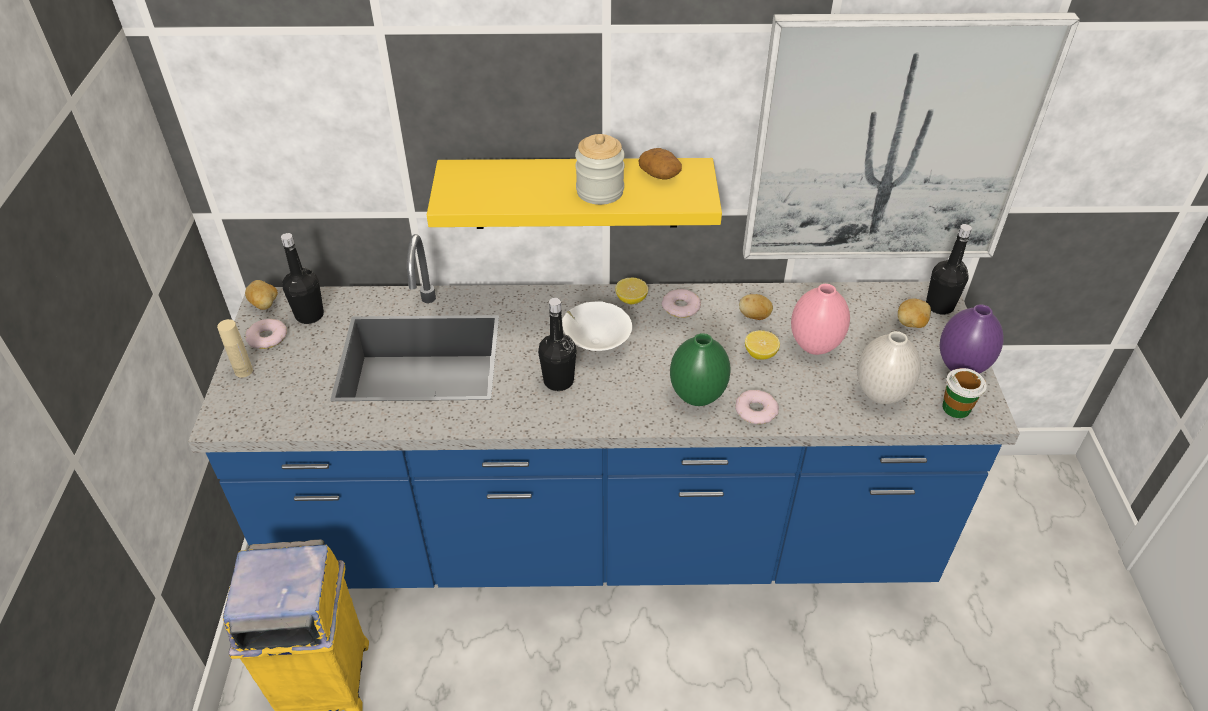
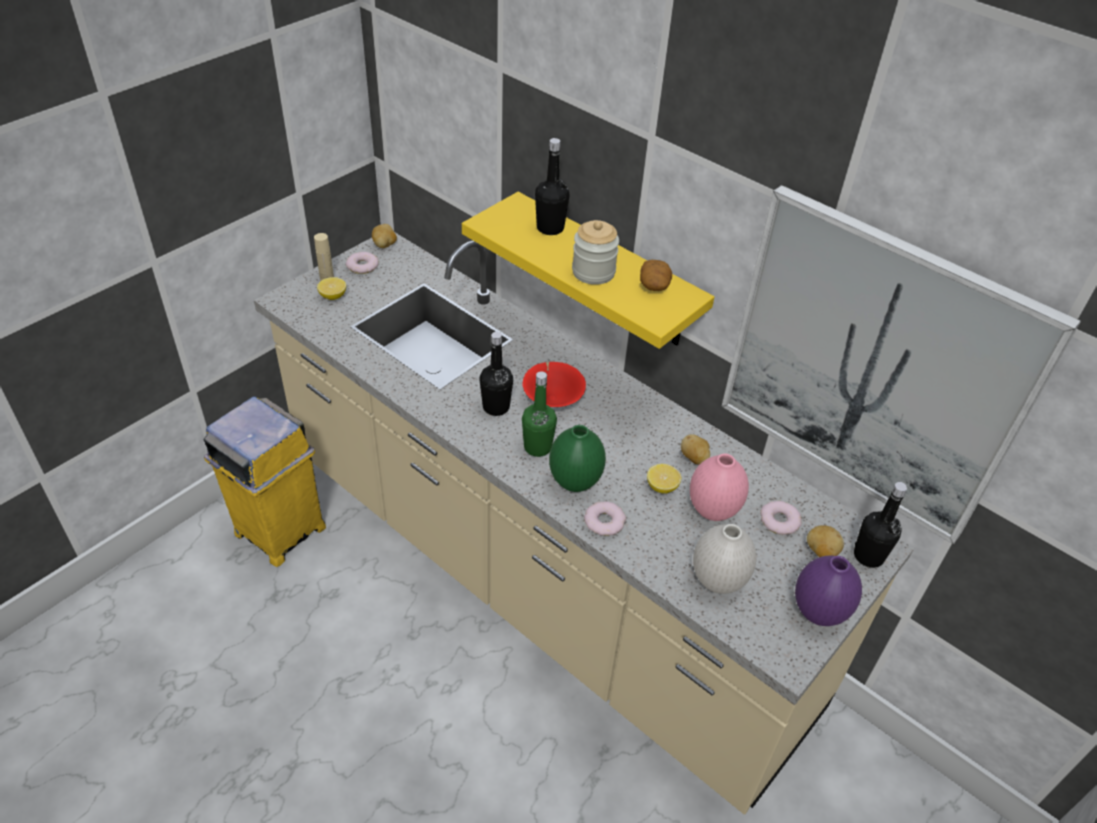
camera: 40 degrees right, 0 degrees up
blue counter [188,234,1020,589] -> beige counter [254,233,914,815]
black bottle [281,233,324,324] -> black bottle moved to [535,138,569,235]
white bowl [562,301,633,351] -> red bowl [522,362,586,407]
lemon [615,278,648,304] -> lemon moved to [317,277,346,300]
donut [662,289,701,318] -> donut moved to [760,501,802,535]
cup [942,368,987,418] -> none
none -> green bottle [522,371,557,457]

